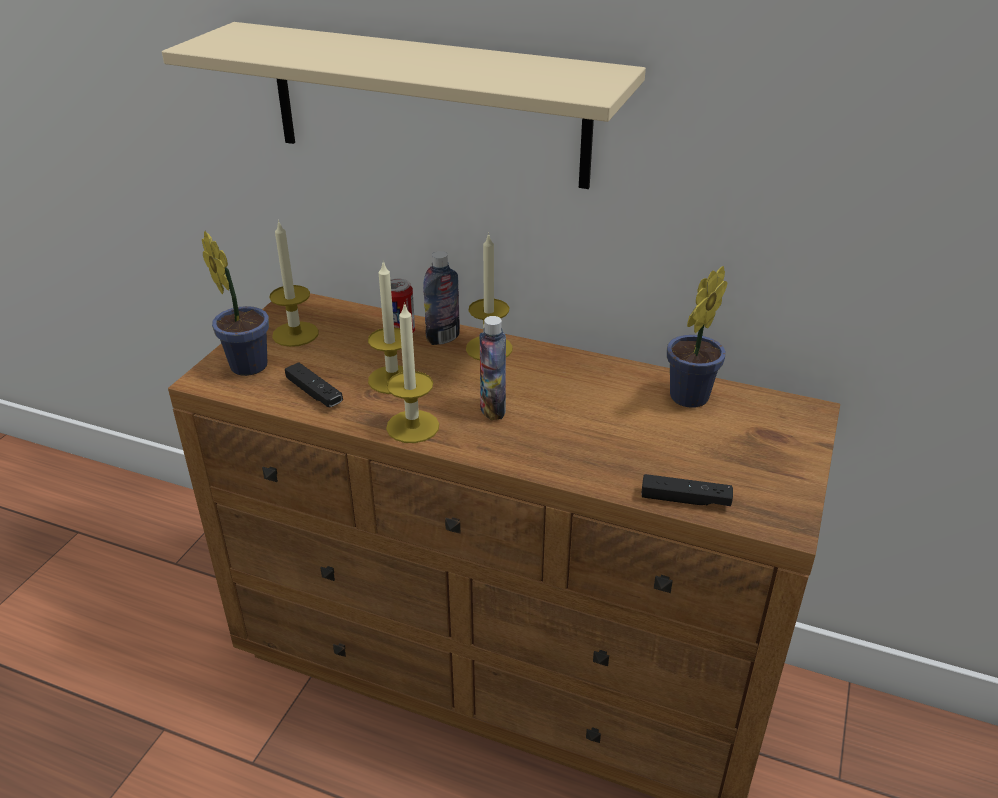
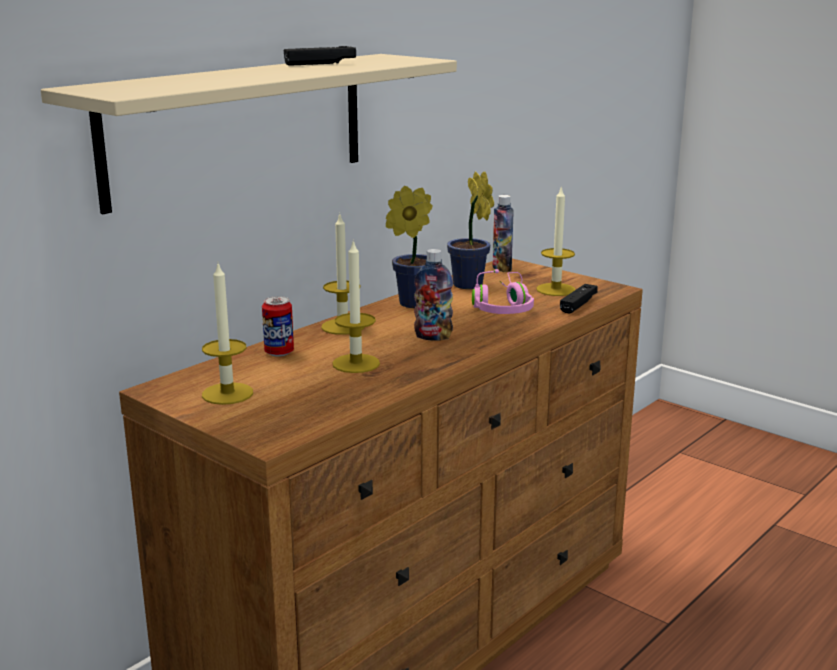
camera: 70 degrees left, 15 degrees down
potted plant [202,231,269,376] -> potted plant moved to [386,186,433,308]
black game controller [285,362,343,407] -> black game controller moved to [284,46,356,66]
candle [386,302,439,443] -> candle moved to [536,186,576,296]
bottle [423,251,460,345] -> bottle moved to [492,195,514,272]
none -> pink headphones [472,269,534,314]

